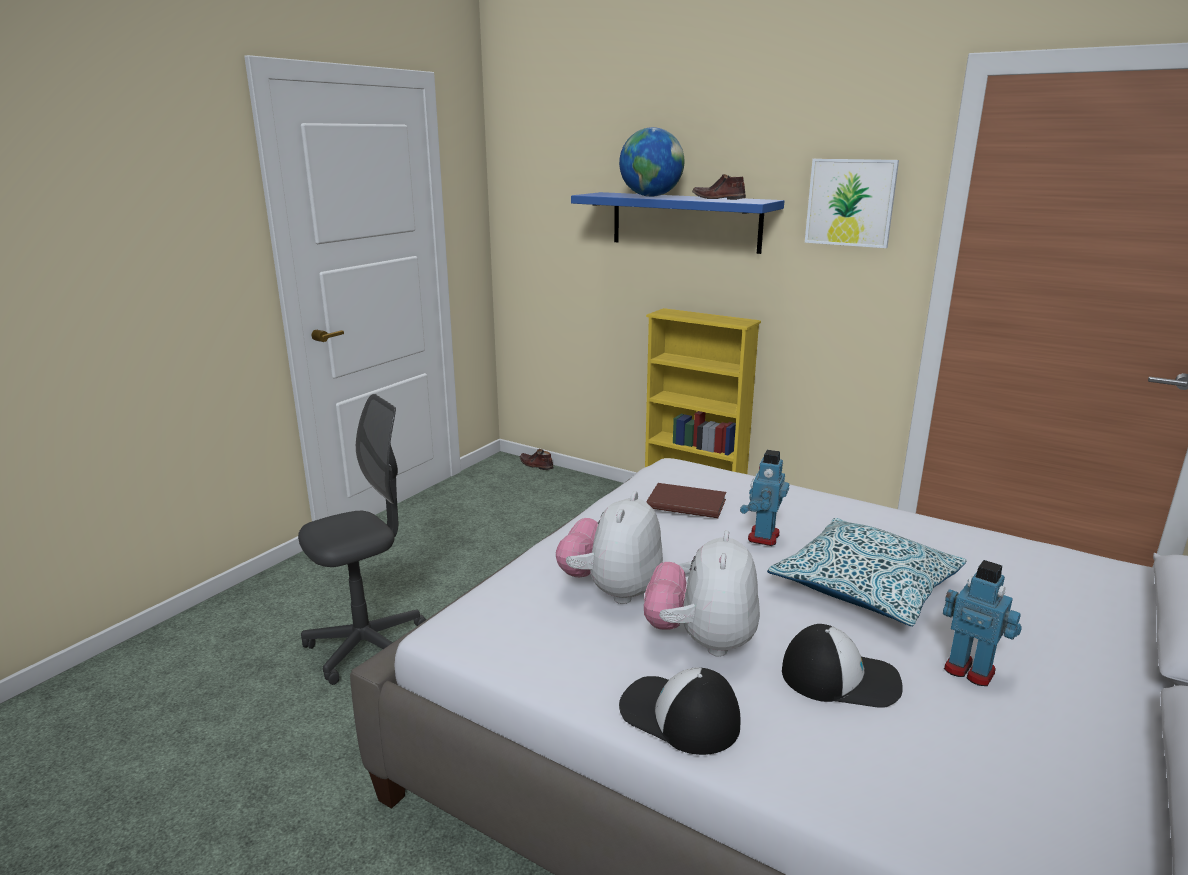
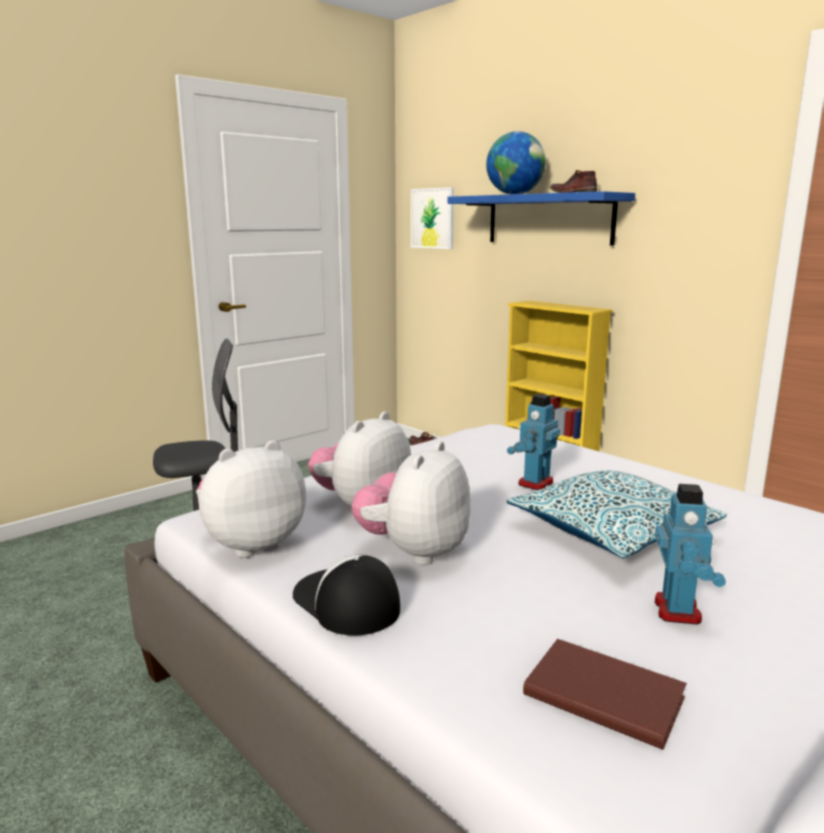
camera: 15 degrees right, 5 degrees down
brown book [647,483,726,518] -> brown book moved to [523,639,687,750]
cap [782,624,903,708] -> none
picture [805,159,899,248] -> picture moved to [411,187,454,249]
toy robot [943,560,1022,686] -> toy robot turned 45 degrees clockwise [655,484,726,624]
none -> plush toy [196,440,306,558]

